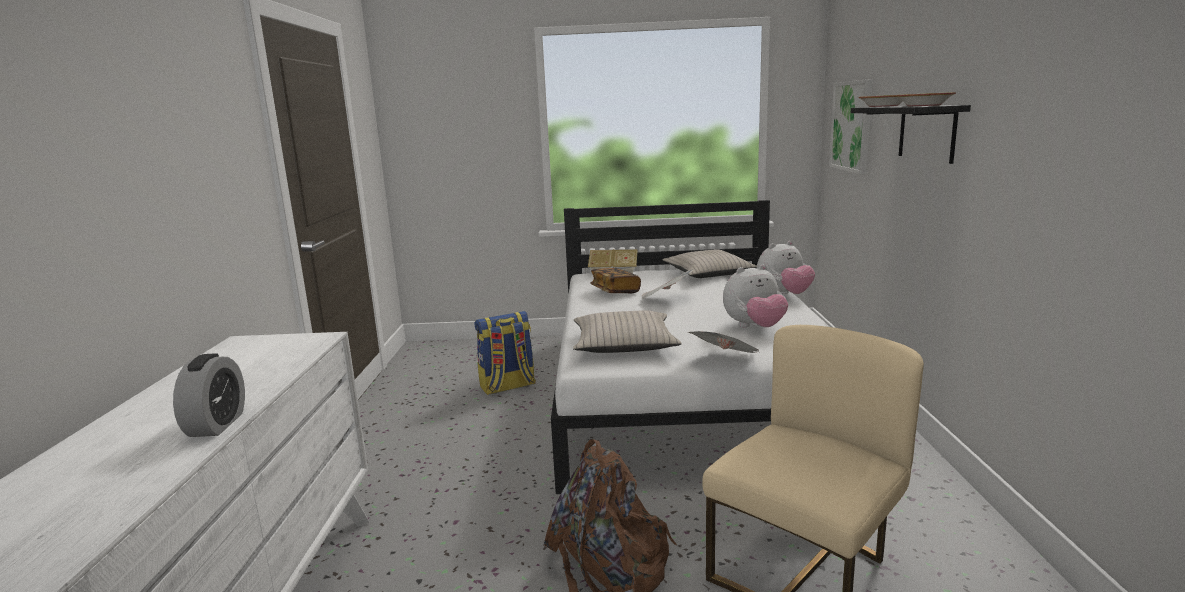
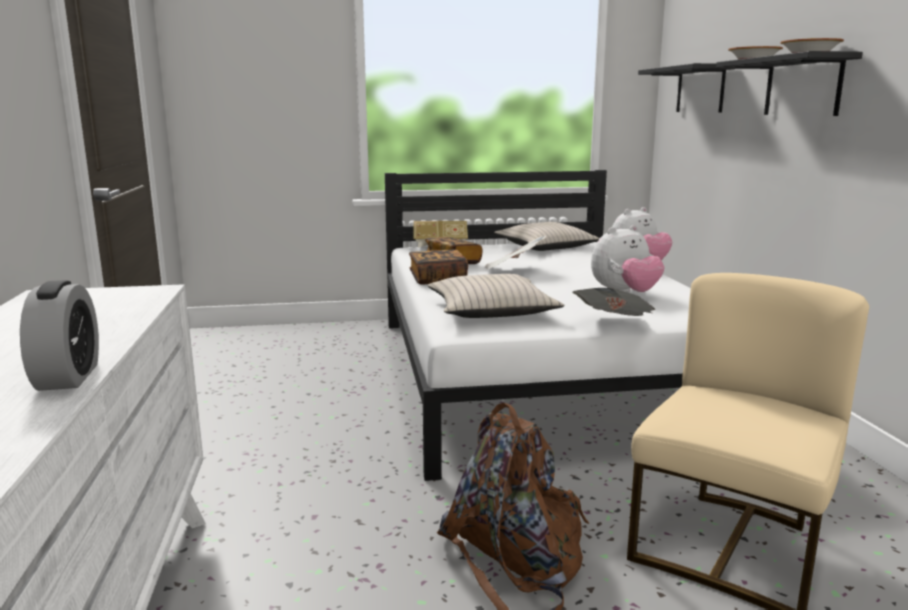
camera: 10 degrees left, 0 degrees up
backpack [474,311,536,395] -> none
picture [829,79,873,174] -> black shelf [638,63,735,113]
none -> book [409,249,468,285]

